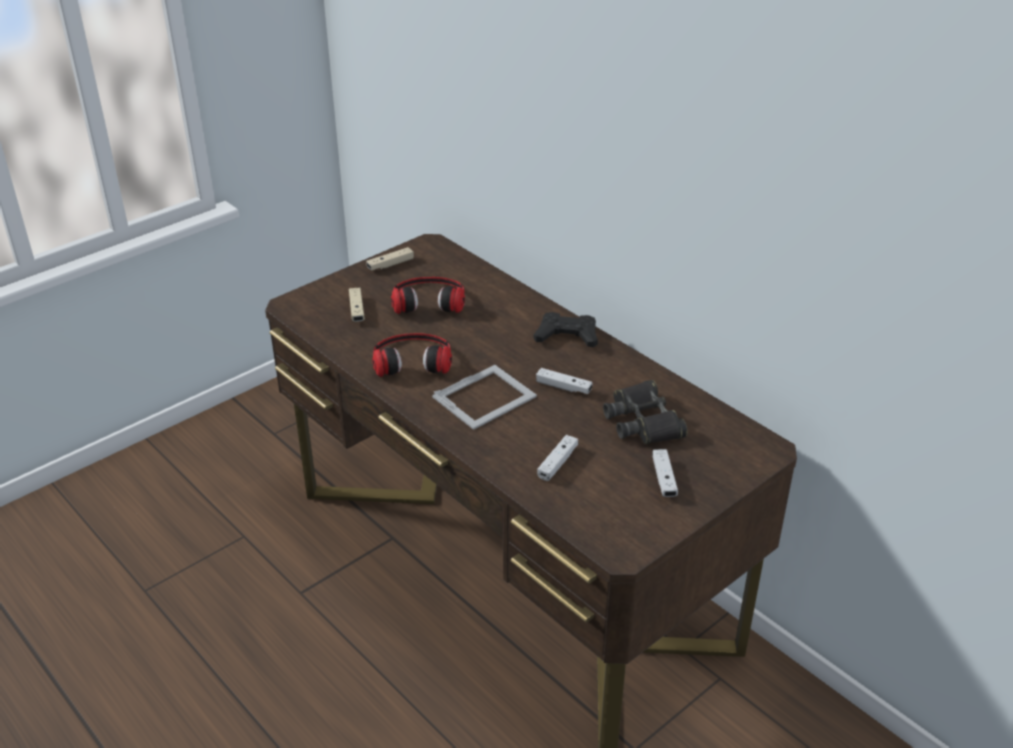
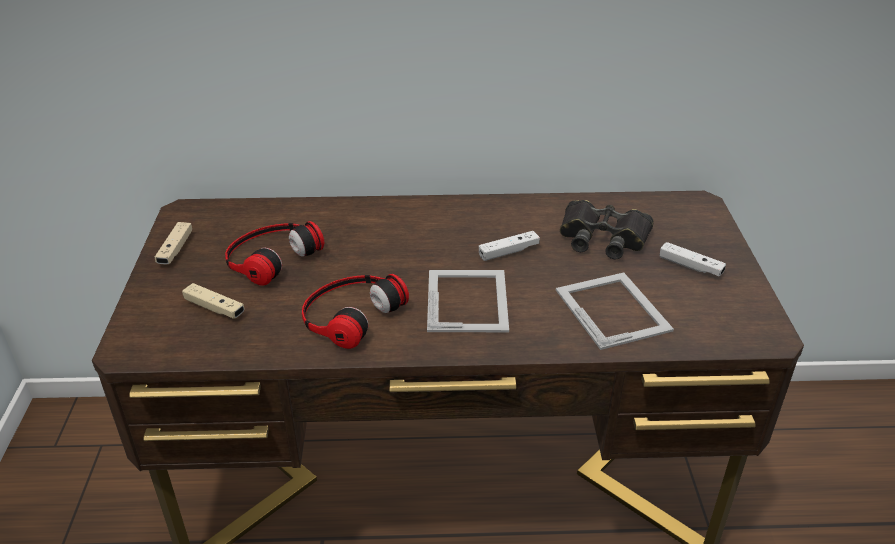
camera: 50 degrees left, 0 degrees up
black game controller [534,312,598,348] -> none
white game controller [537,435,578,481] -> picture frame [556,272,674,350]

